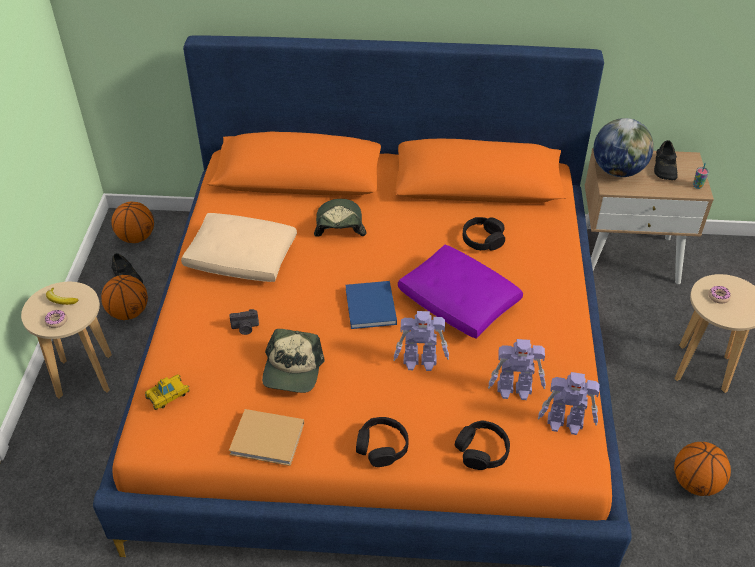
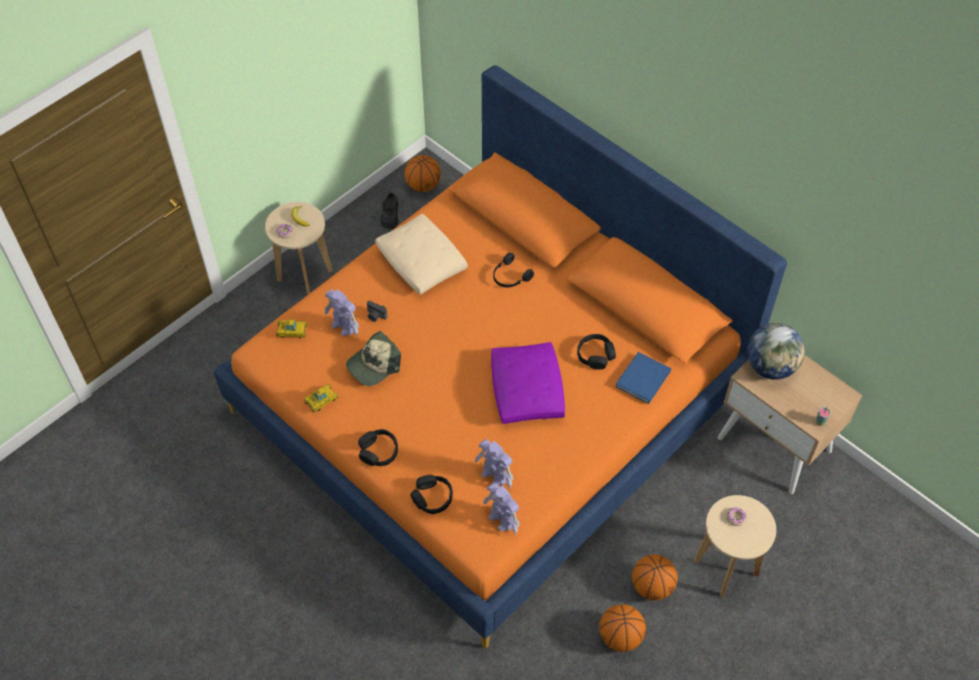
camera: 40 degrees right, 10 degrees up
basketball [101,275,148,320] -> basketball moved to [632,554,678,601]
beige book [229,409,304,466] -> toy car [304,384,338,413]
cap [314,199,366,237] -> black headphones [493,253,534,287]
blue book [346,281,397,329] -> blue book moved to [615,352,671,404]
toy robot [394,311,449,371] -> toy robot moved to [325,289,359,336]
black shoe [654,140,678,180] -> none

